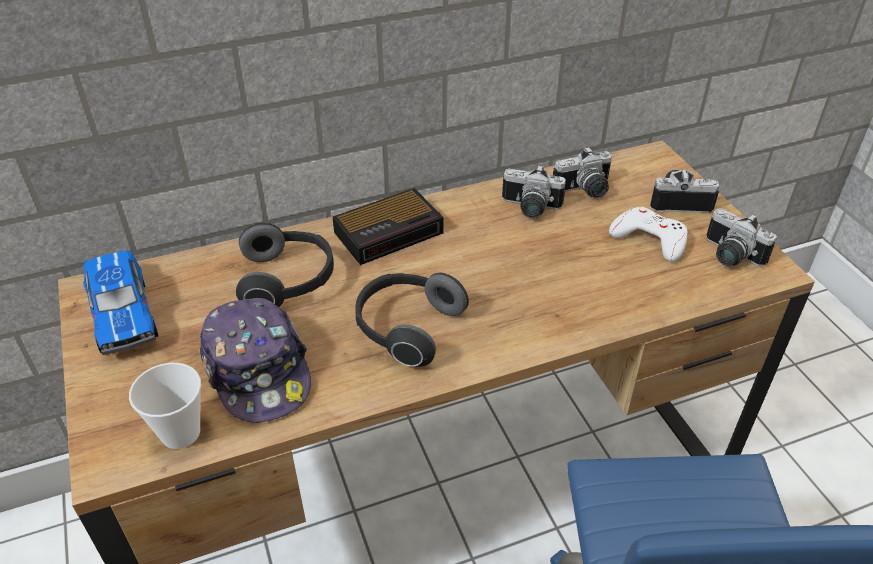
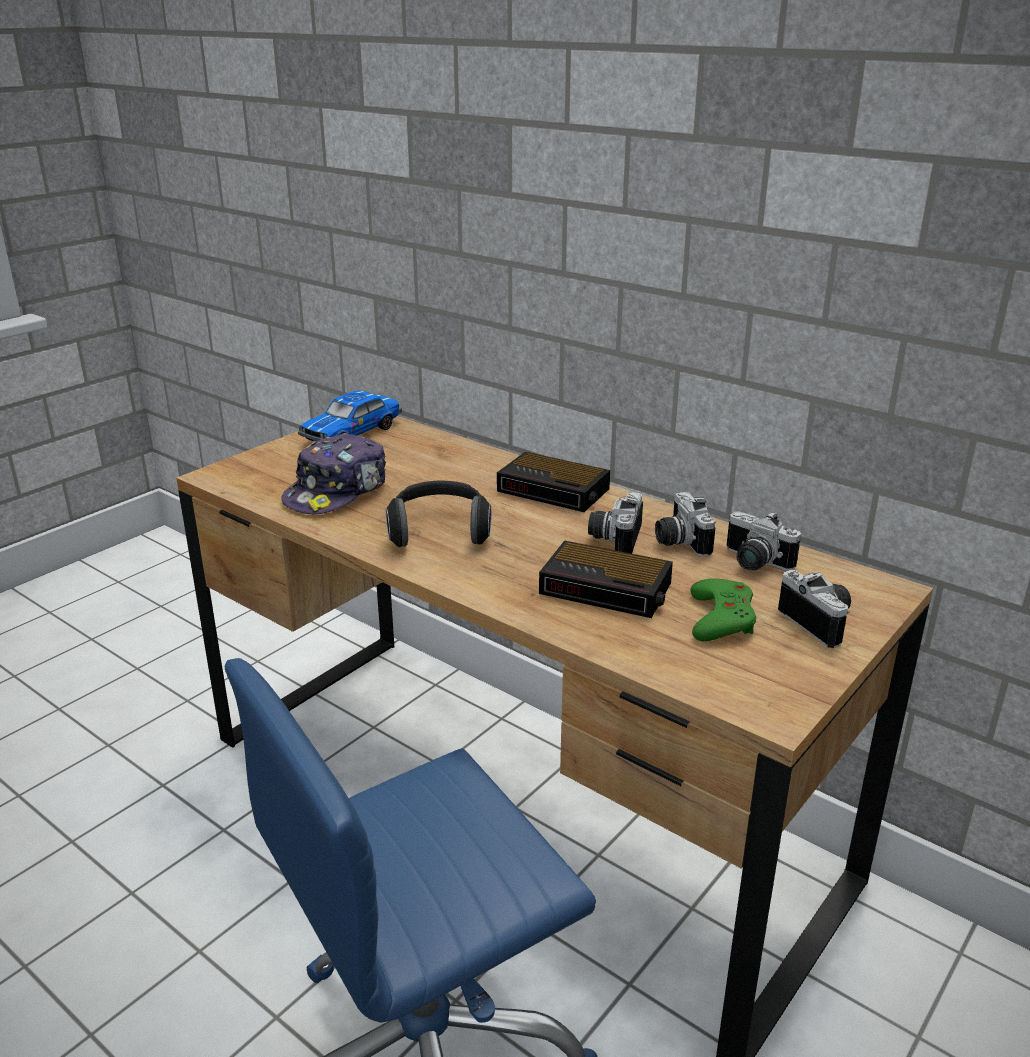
camera: 60 degrees right, 15 degrees down
cup [129,363,201,449] -> none
headphones [236,223,334,307] -> none
white game controller [609,207,688,262] -> green game controller [690,578,756,641]
camera [707,208,777,267] -> camera moved to [588,492,643,554]
none -> alarm clock [539,540,673,618]

